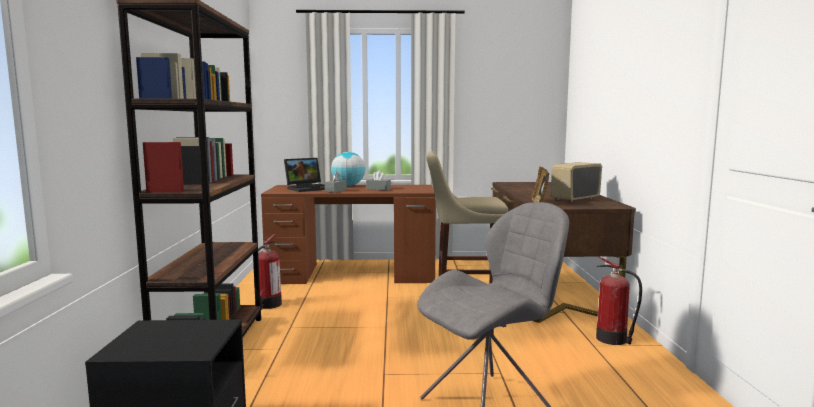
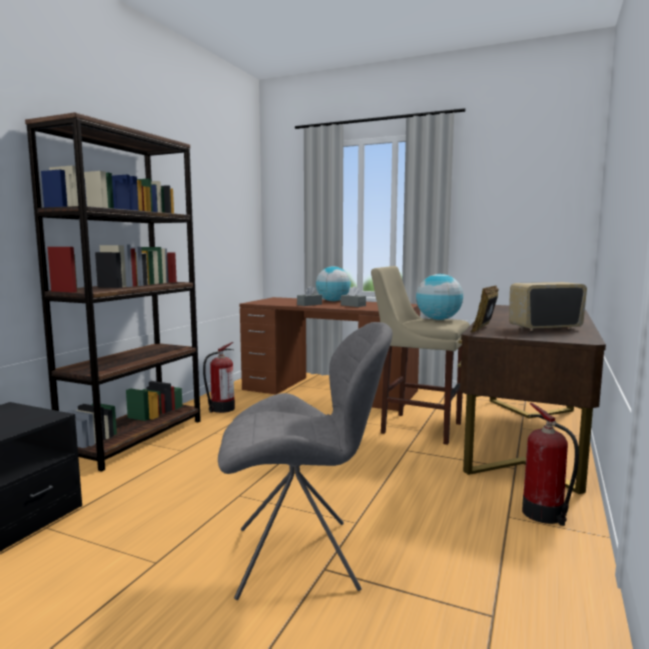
camera: 25 degrees right, 0 degrees up
laptop [284,158,325,192] -> none
none -> globe [416,274,463,320]

